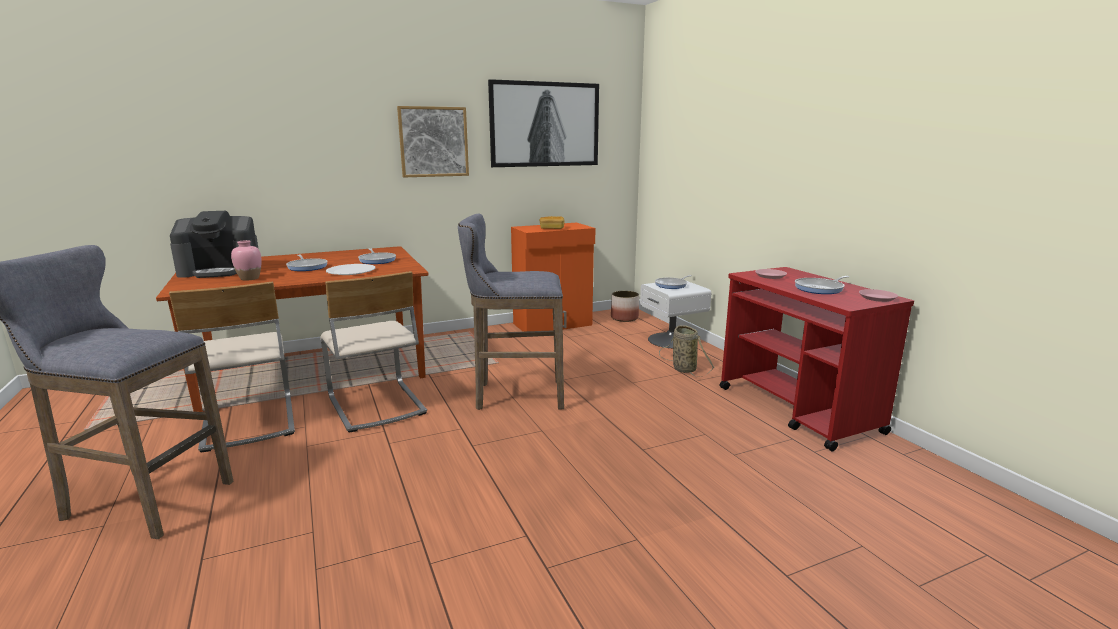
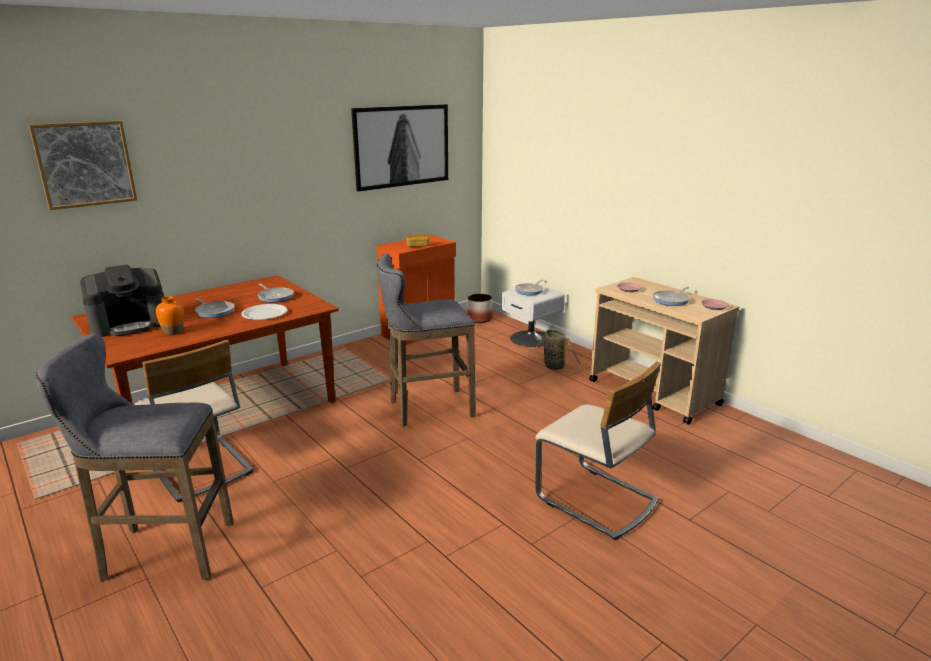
camera: 15 degrees left, 5 degrees up
pink vase [231,240,261,281] -> orange vase [156,296,184,335]
beige chair [320,271,427,433] -> beige chair moved to [535,362,661,540]
picture [397,106,469,177] -> picture moved to [28,120,137,210]
red cart [719,267,914,451] -> beige cart [589,277,739,425]

